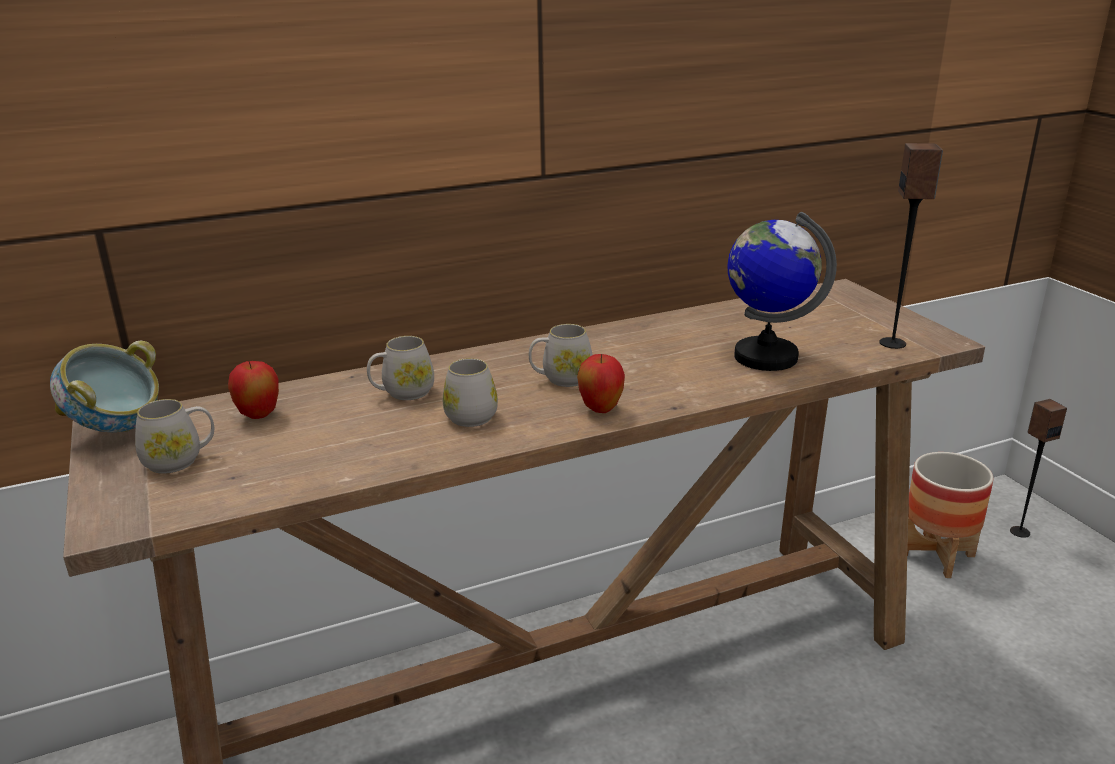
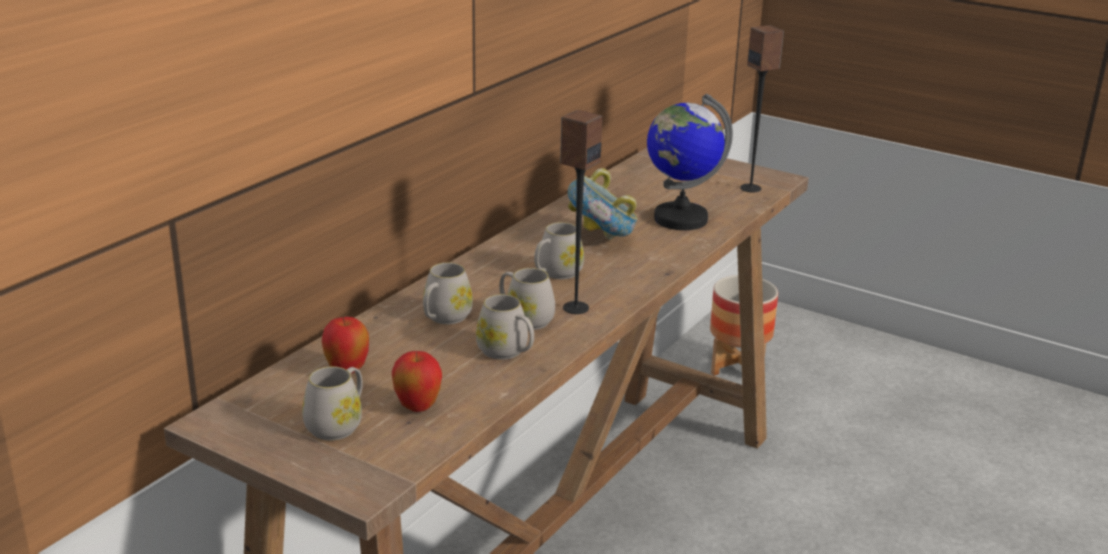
camera: 35 degrees left, 0 degrees up
bowl [50,341,159,432] -> bowl moved to [568,168,638,240]
apple [577,354,625,413] -> apple moved to [392,351,442,412]
speaker [1010,399,1067,538] -> speaker moved to [560,110,603,314]
none -> white mug [476,294,534,360]

